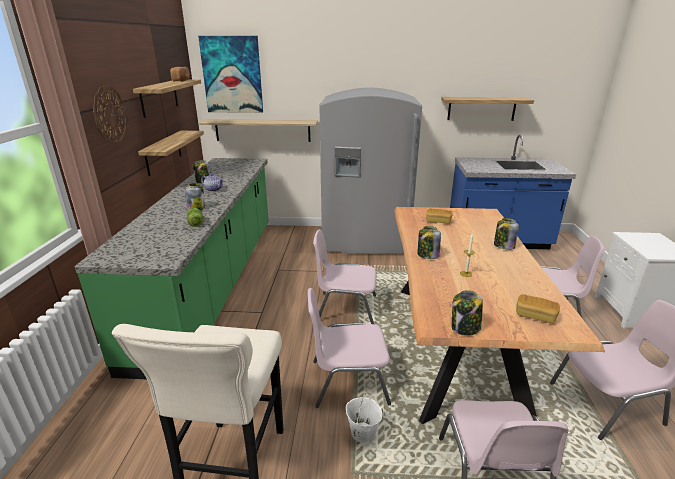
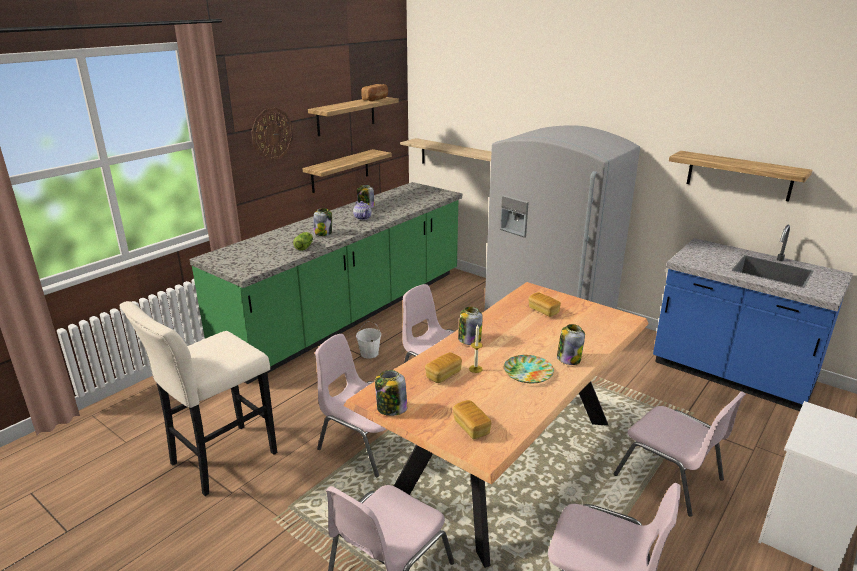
camera: 35 degrees right, 0 degrees up
picture [198,36,263,113] -> none
white bucket [346,393,382,443] -> white bucket moved to [356,321,381,359]
none -> bread [425,352,462,383]
none -> plate [504,355,554,384]

